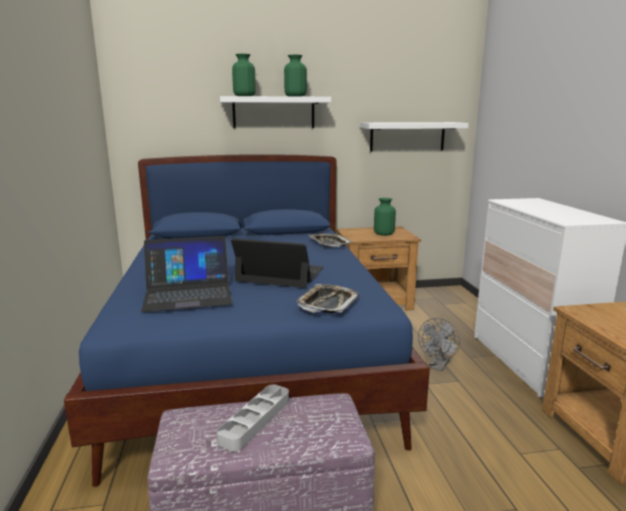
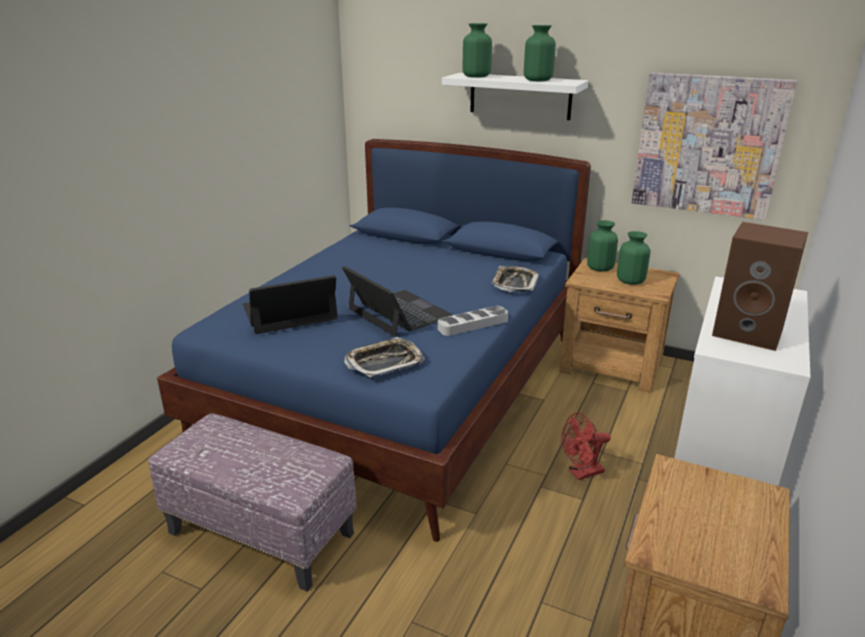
camera: 35 degrees right, 10 degrees up
laptop [141,236,232,312] -> laptop turned 135 degrees clockwise [242,275,338,334]
grey tray [217,384,289,452] -> grey tray moved to [438,306,508,336]
white shelf [361,122,469,152] -> picture [632,73,797,220]
grey fan [418,318,460,371] -> red fan [562,413,611,480]
none -> green vase [587,220,618,272]
none -> brown speaker [712,222,808,351]

